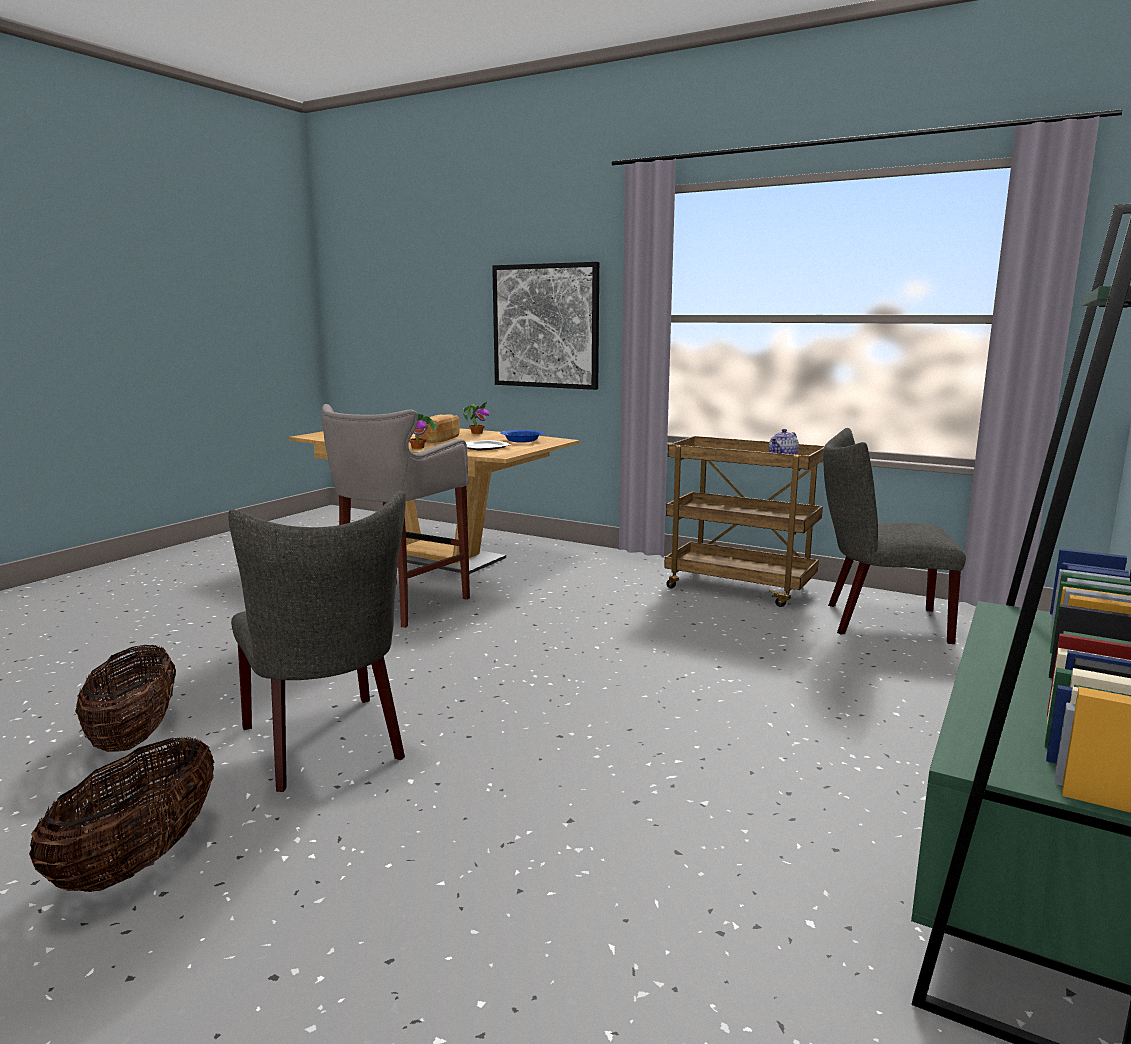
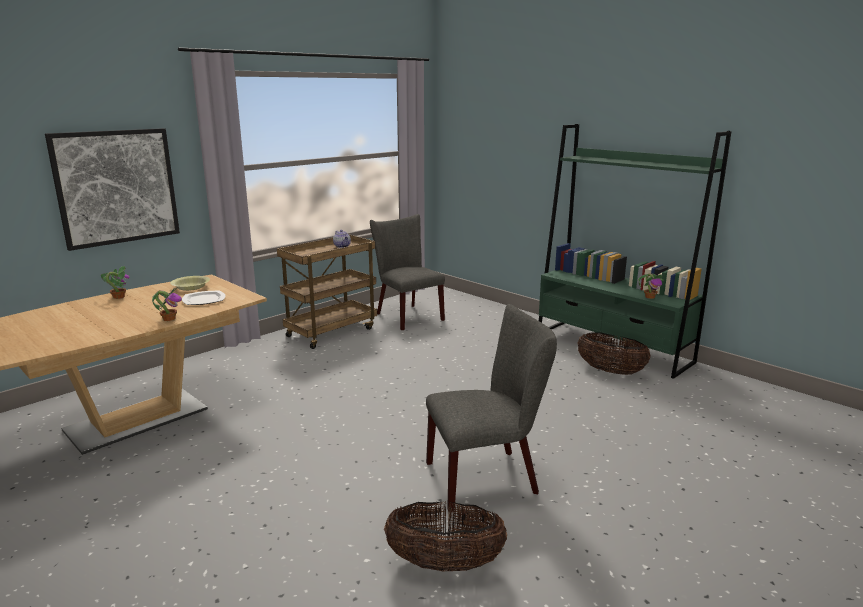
camera: 75 degrees left, 5 degrees up
basket [29,738,215,892] -> basket moved to [577,333,651,375]
grey stool [322,404,470,628] -> none
bread [419,414,460,443] -> none
blue bowl [500,430,544,443] -> yellow bowl [170,276,210,291]
grey chair [823,428,966,644] -> grey chair turned 120 degrees clockwise [370,214,445,330]
none -> potted plant [638,273,663,299]

